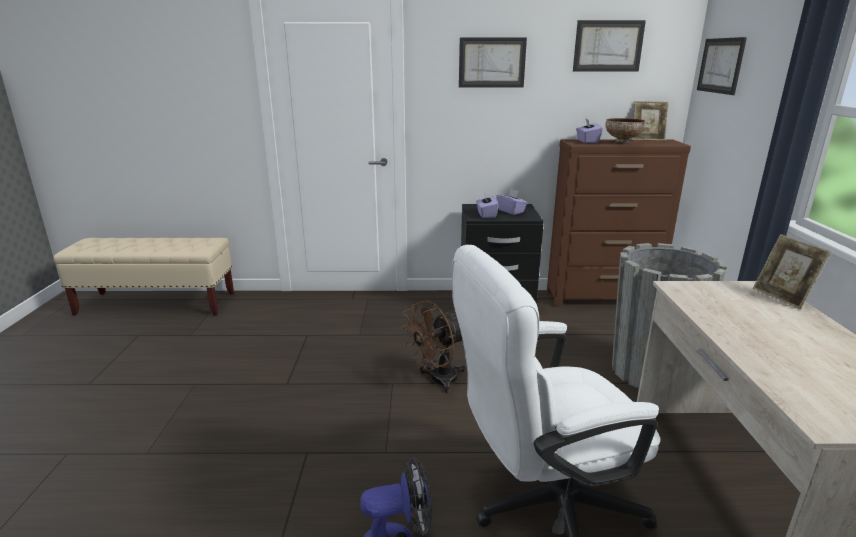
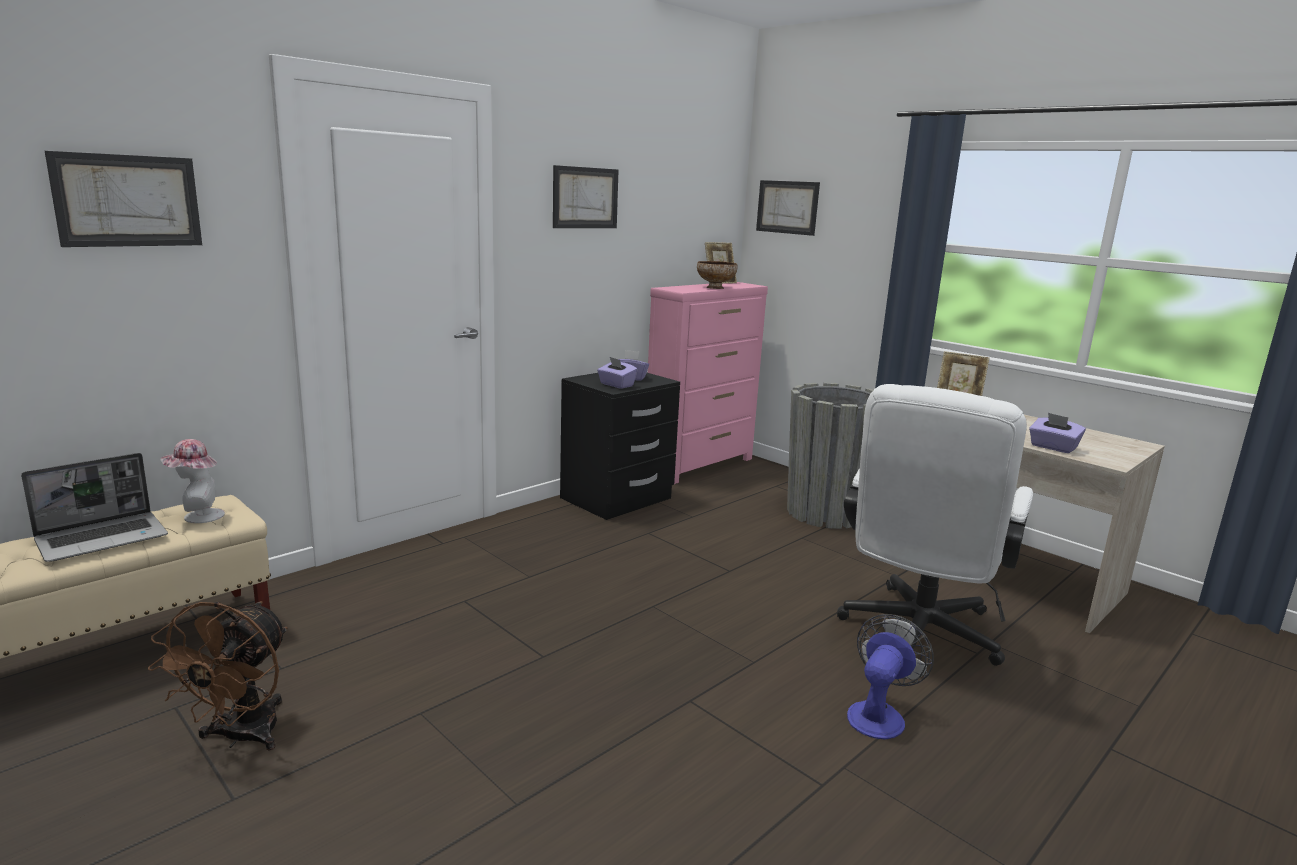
camera: 45 degrees left, 5 degrees down
brown fan [401,300,465,394] -> brown fan moved to [148,601,288,751]
brown dresser [547,140,691,307] -> pink dresser [648,282,768,484]
picture [573,20,646,71] -> picture moved to [45,151,202,247]
purple tissue box [576,119,603,143] -> purple tissue box moved to [1029,413,1086,453]
none -> laptop [21,453,168,562]
none -> hat [161,439,225,523]

